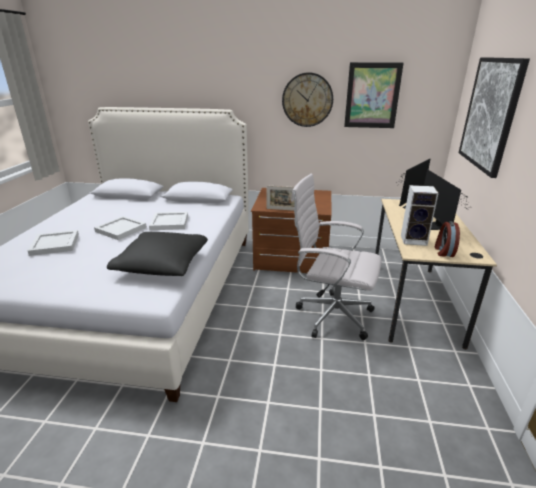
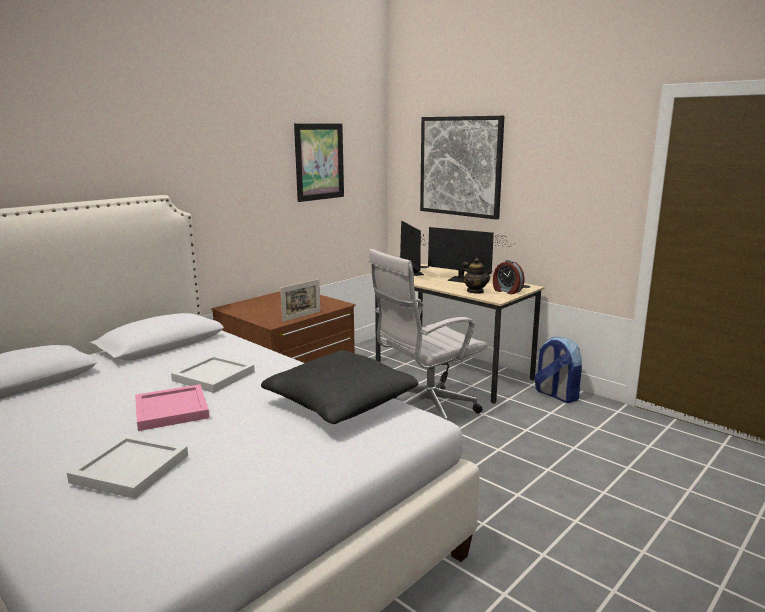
camera: 55 degrees left, 10 degrees down
white tray [94,216,147,240] -> pink tray [135,384,209,431]
wall clock [282,72,333,127] -> none
speaker [401,185,439,246] -> teapot [460,258,492,294]
none -> backpack [534,337,582,403]

